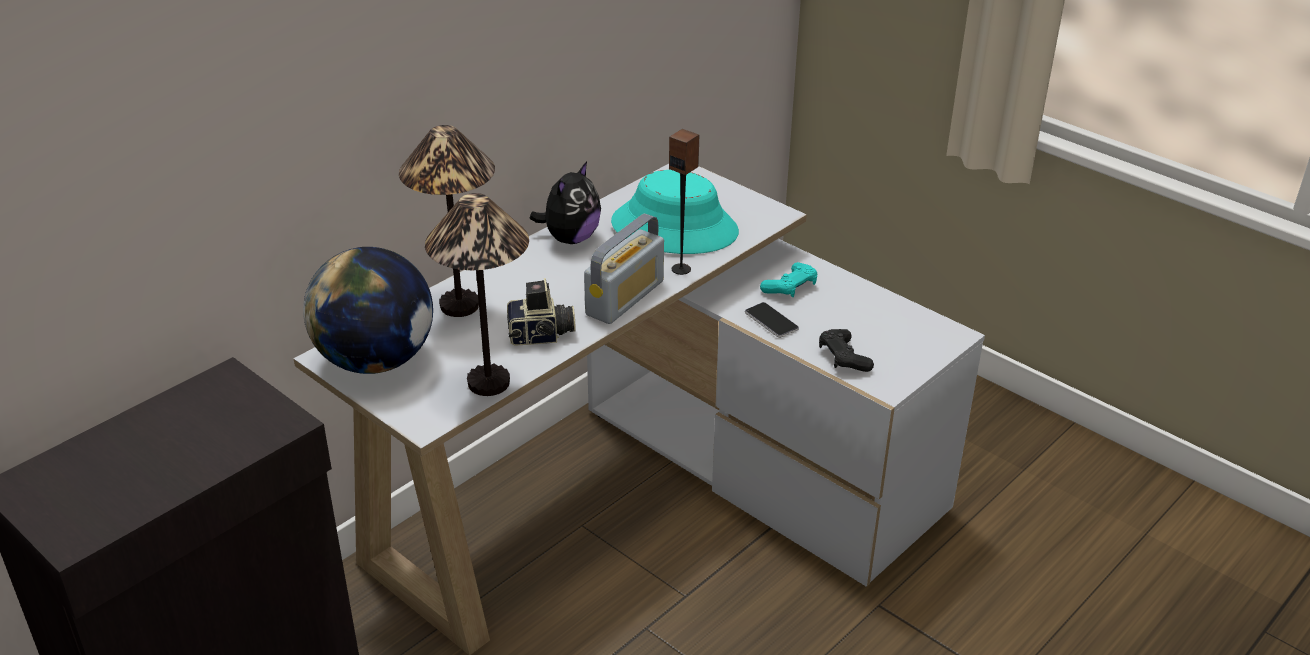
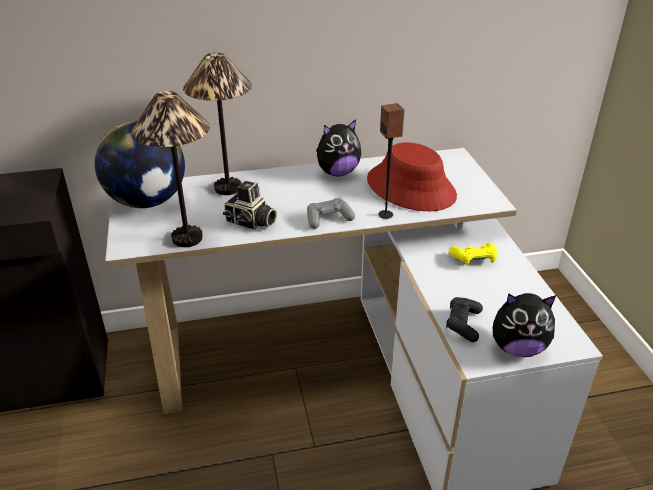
camera: 35 degrees right, 0 degrees up
radio [584,214,664,324] -> grey game controller [307,198,355,229]
turquoise hat [611,170,739,254] -> red hat [367,142,457,211]
phone [745,302,799,338] -> none
turquoise game controller [760,262,817,297] -> yellow game controller [449,243,498,266]
none -> plush toy [493,293,556,357]

